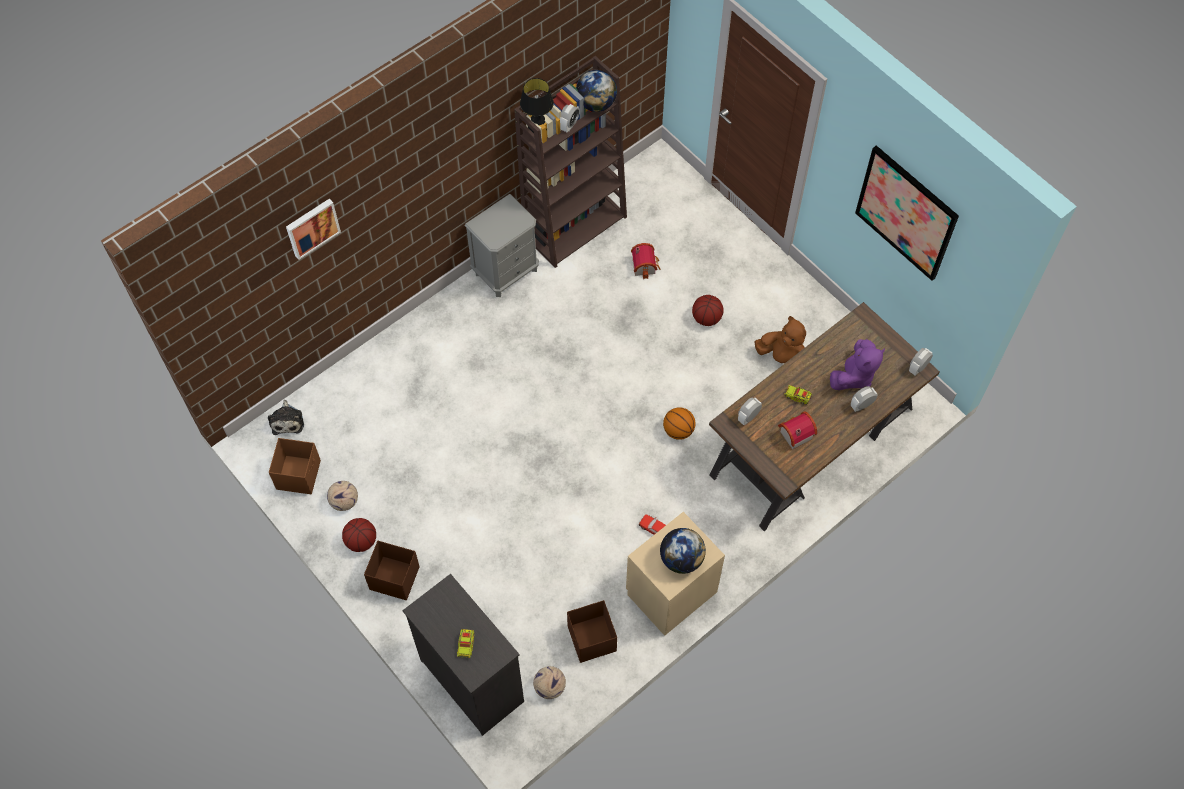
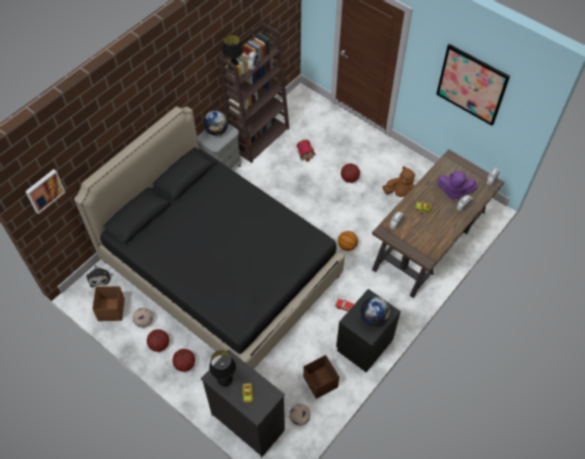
camera: 10 degrees left, 5 degrees down
picture [286,199,341,260] -> picture moved to [25,169,65,214]
brown storage box [364,541,420,600] -> basketball [172,349,195,372]
globe [576,70,617,112] -> globe moved to [203,110,228,136]
beige nightstand [626,512,725,636] -> black nightstand [336,289,401,372]
toy house [778,411,817,449] -> none
purple plush toy [830,339,885,390] -> purple plush toy turned 75 degrees clockwise [437,171,478,201]
none -> black bed [74,106,345,369]
none -> black table lamp [209,350,236,386]

